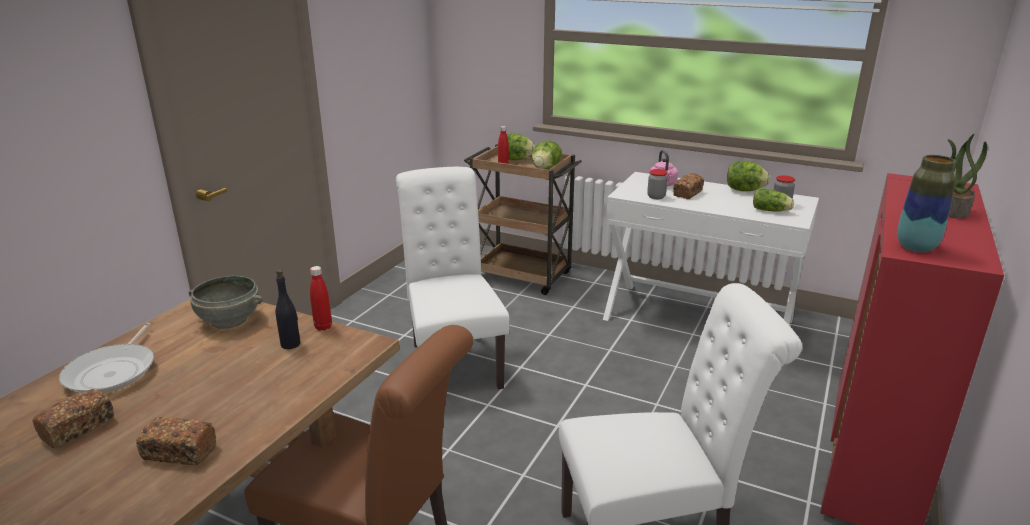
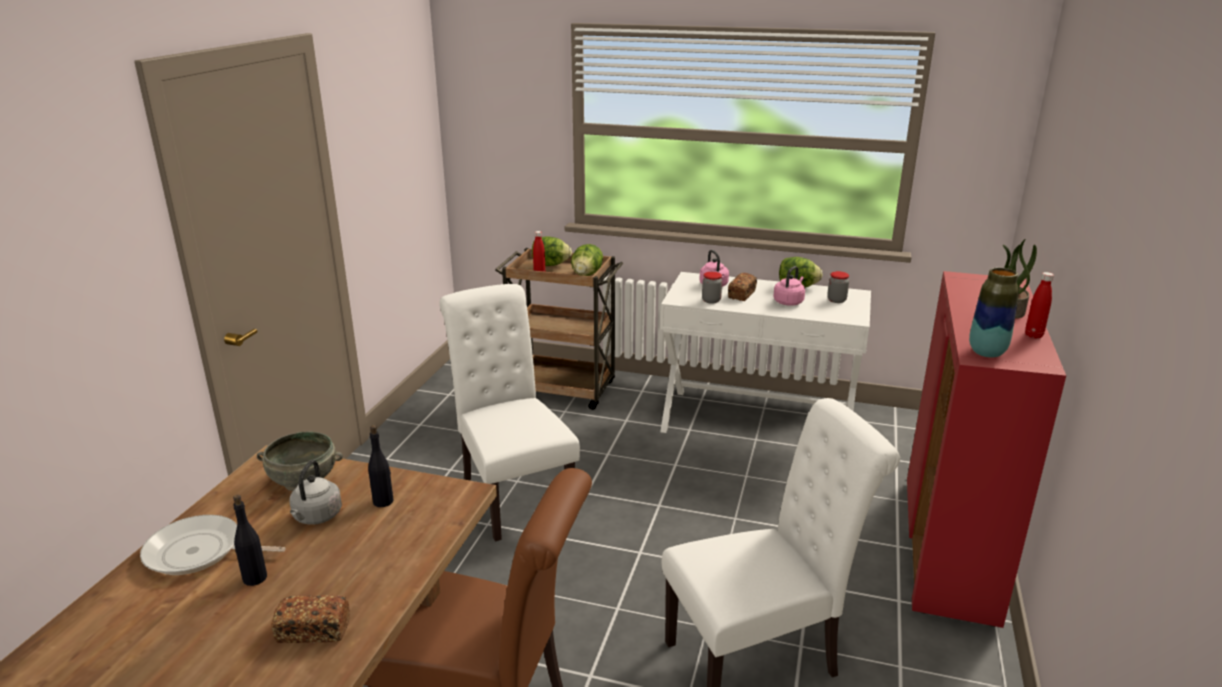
camera: 10 degrees left, 0 degrees up
bread [32,389,114,448] -> none
frying pan [59,323,154,393] -> frying pan turned 105 degrees clockwise [140,515,286,575]
red bottle [310,266,332,331] -> red bottle moved to [1025,272,1054,338]
lettuce [753,188,794,212] -> none
none -> black bottle [233,495,267,586]
none -> grey kettle [290,460,342,525]
none -> pink kettle [774,266,805,306]

